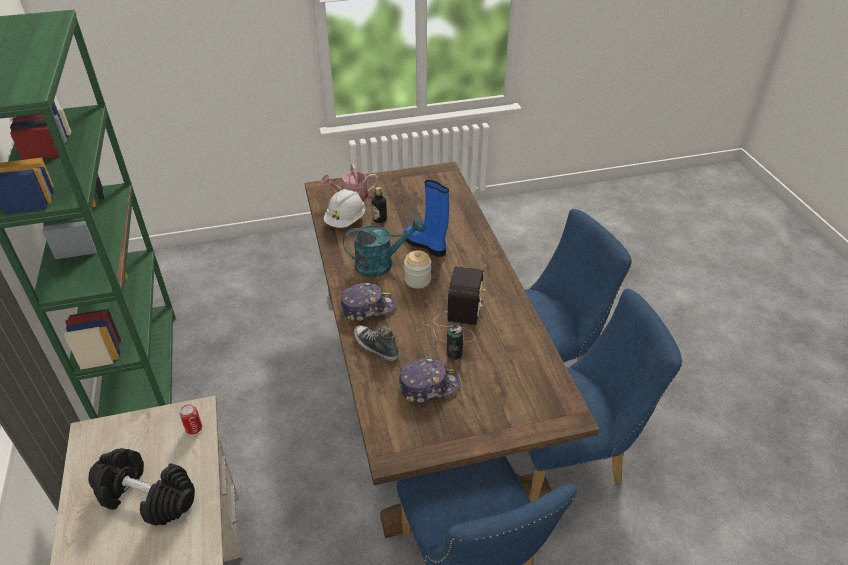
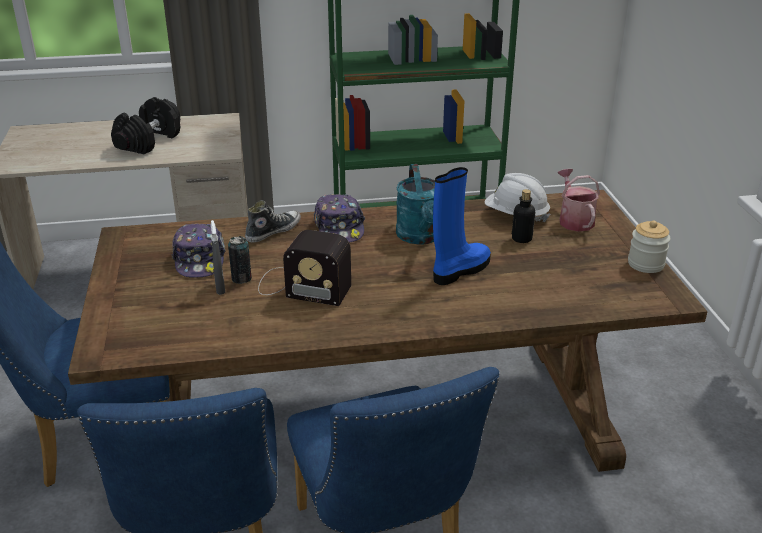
camera: 95 degrees right, 10 degrees down
can [180,404,202,434] -> none
jar [404,250,431,289] -> jar moved to [628,221,671,273]
none -> grey spray bottle [211,220,225,295]

